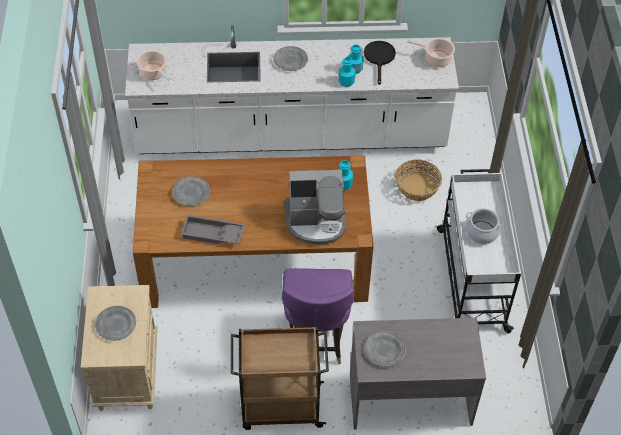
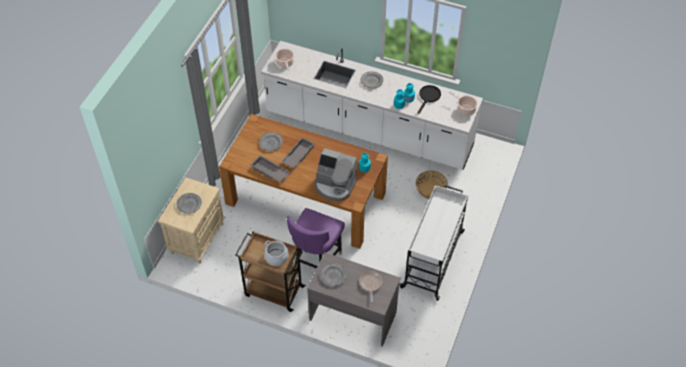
camera: 25 degrees right, 0 degrees up
cooking pot [466,208,504,244] -> cooking pot moved to [264,241,288,266]
none -> grey tray [281,137,315,168]
none -> frying pan [359,271,382,302]

